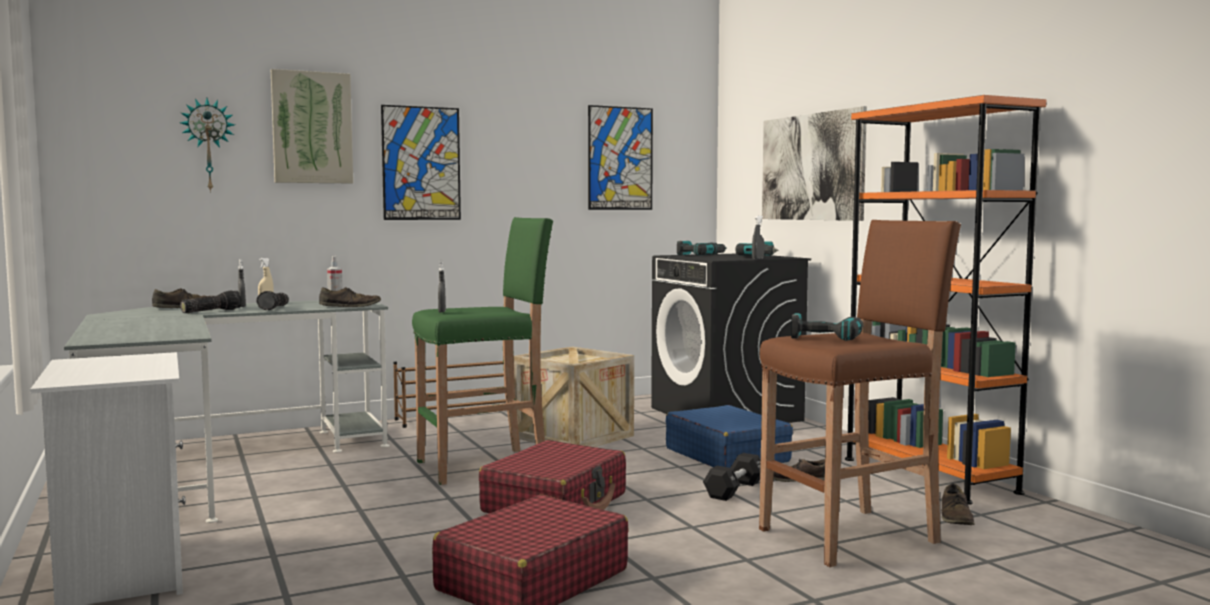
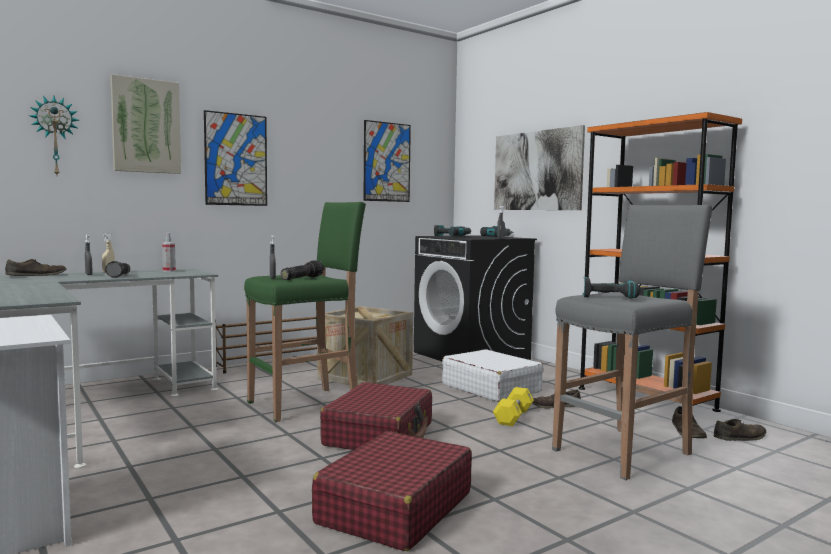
camera: 10 degrees left, 0 degrees up
flashlight [180,290,242,313] -> flashlight moved to [281,260,324,280]
brown shoe [319,287,381,307] -> brown shoe moved to [714,419,766,441]
blue suitcase [666,405,793,468] -> white suitcase [442,349,544,402]
black dumbbell [703,453,761,501] -> yellow dumbbell [493,387,534,426]
brown stool [759,220,961,567] -> grey stool [552,205,713,480]

